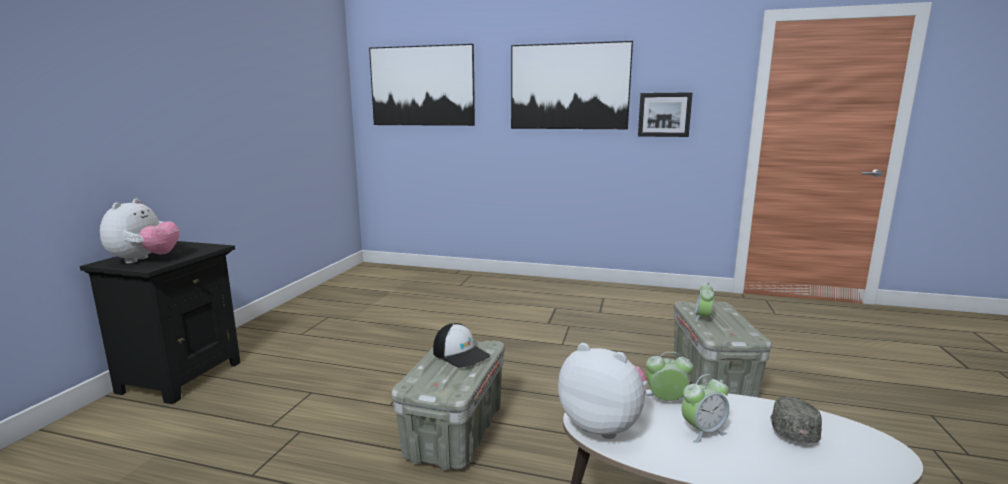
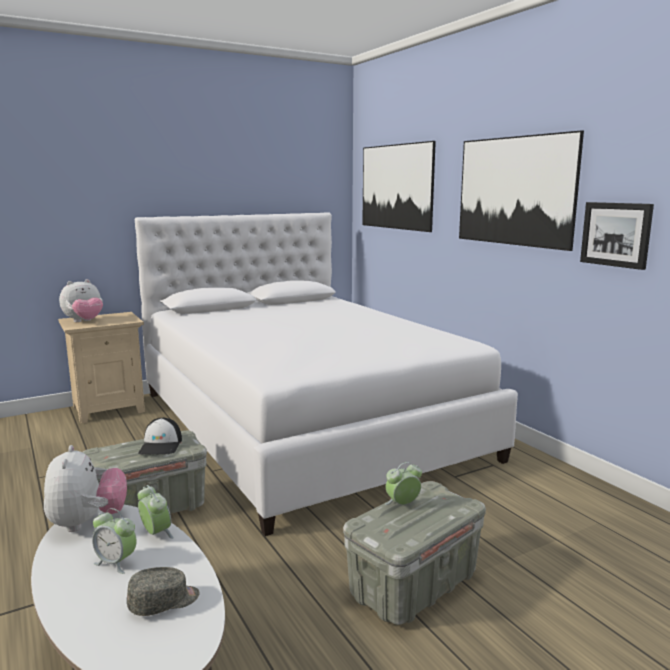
camera: 45 degrees right, 0 degrees up
black nightstand [80,241,241,404] -> beige nightstand [58,312,145,424]
none -> white bed [135,212,518,536]

